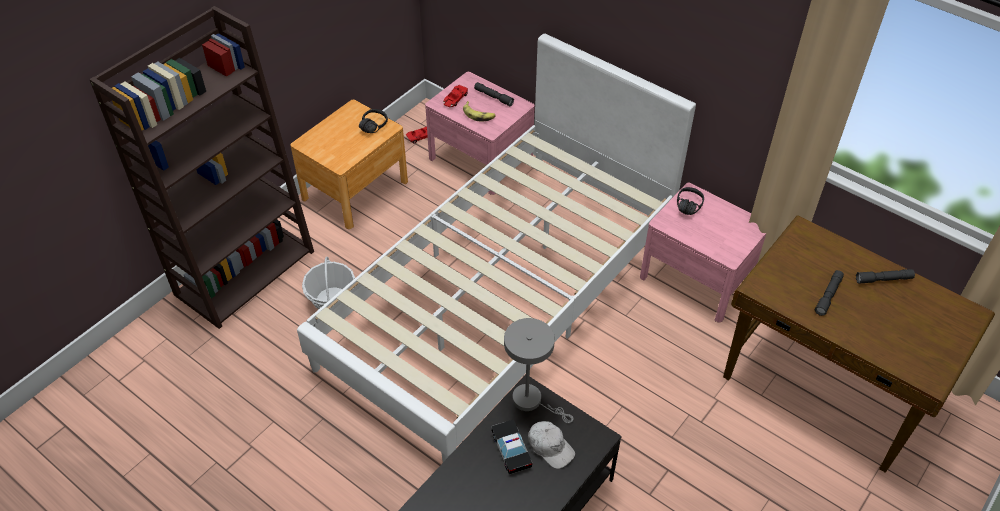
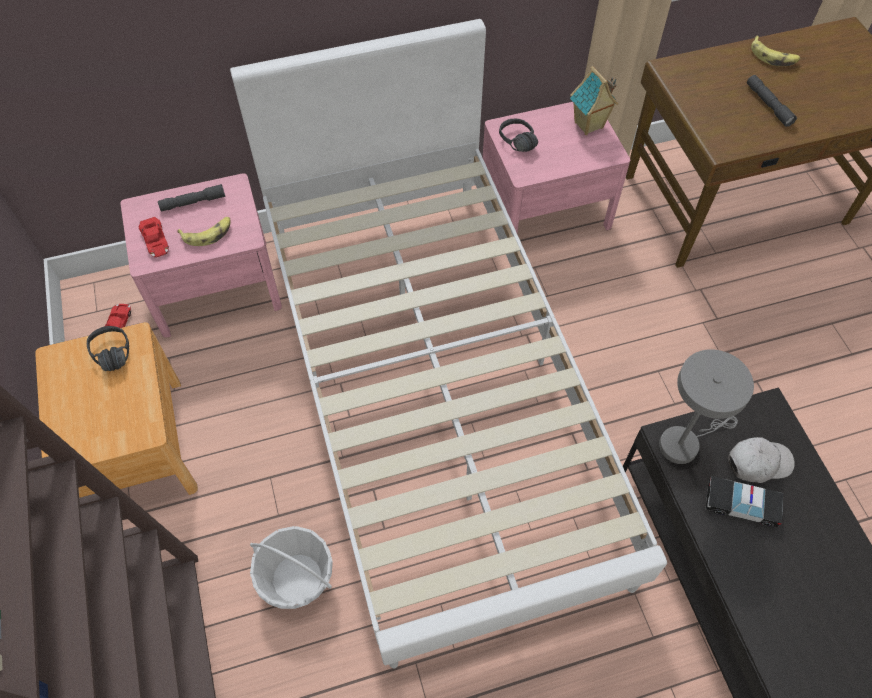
camera: 55 degrees left, 10 degrees up
grey flashlight [856,269,915,284] -> banana [751,36,801,66]
none -> toy house [570,66,618,135]

